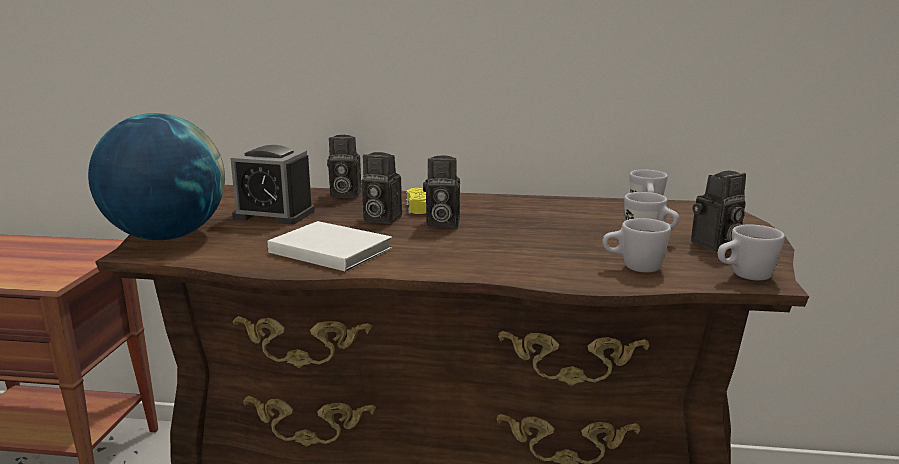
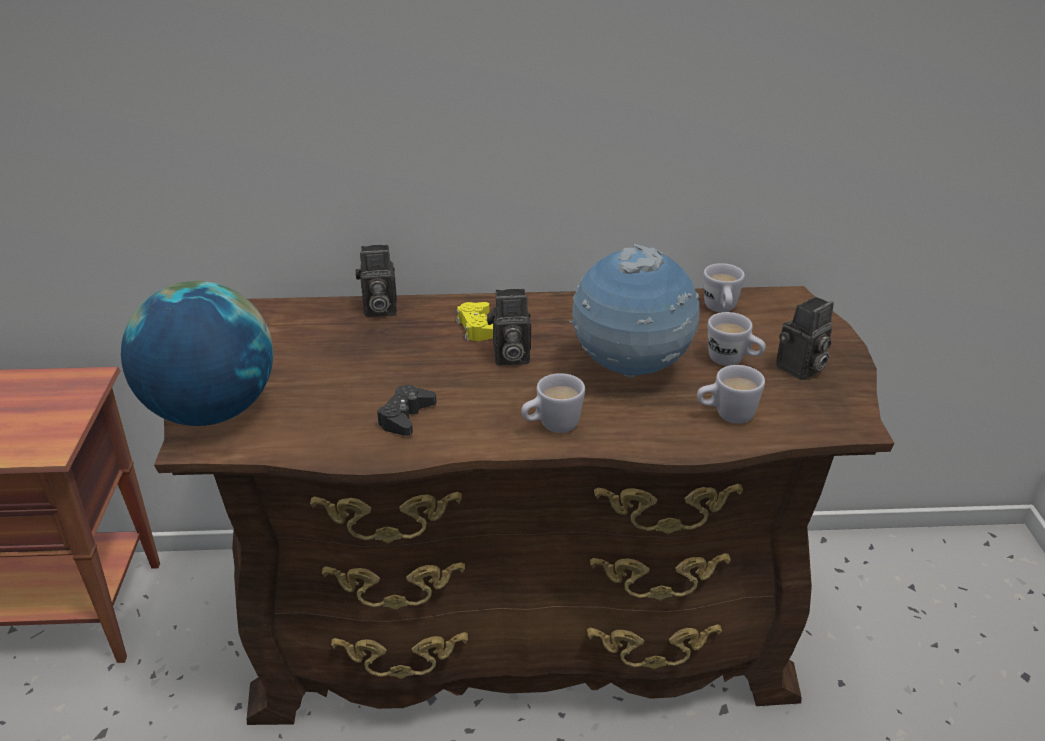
camera: 10 degrees left, 15 degrees up
alarm clock [230,145,315,224] -> none
white book [268,221,392,272] -> black game controller [377,385,437,436]
camera [362,152,402,224] -> none
white mug [718,224,785,280] -> white mug moved to [521,373,585,433]
none -> globe [569,244,699,378]

